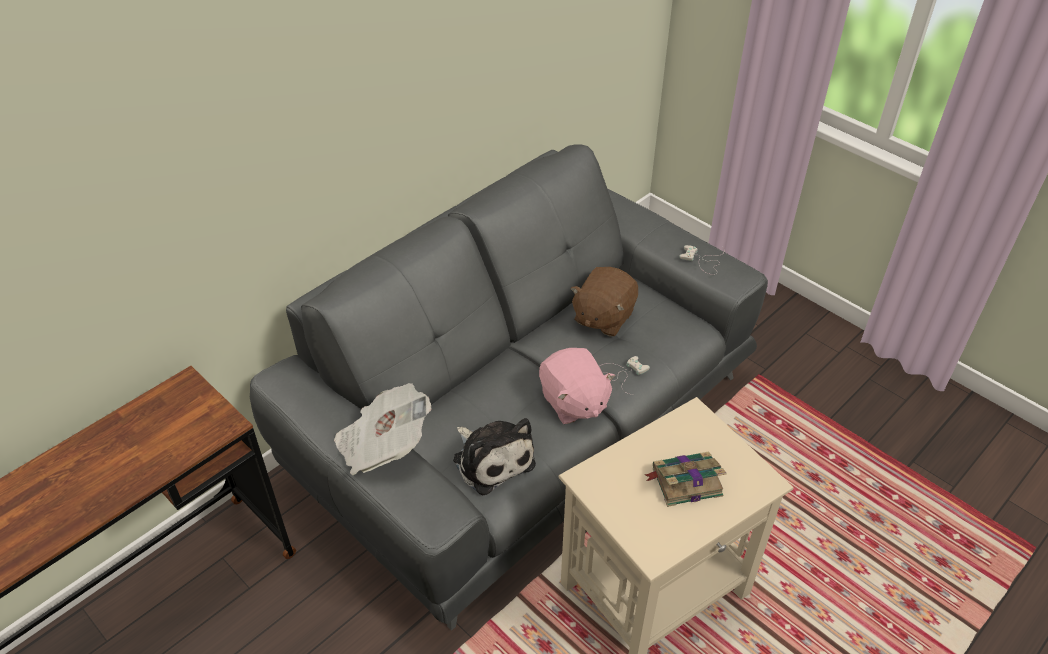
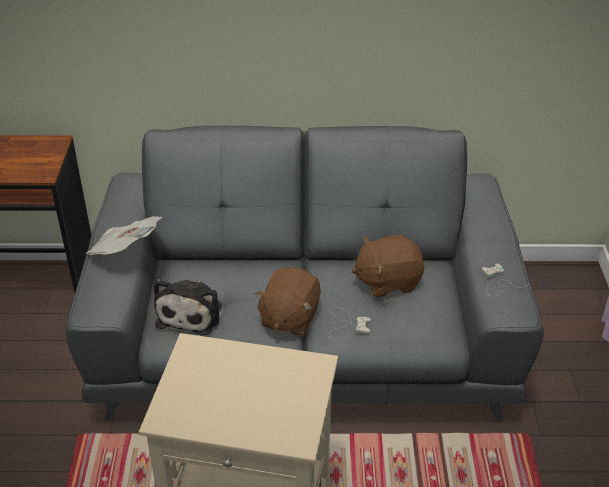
camera: 45 degrees right, 5 degrees down
pink plush toy [539,348,616,424] -> brown plush toy [254,267,321,336]
book [644,451,726,507] -> none

